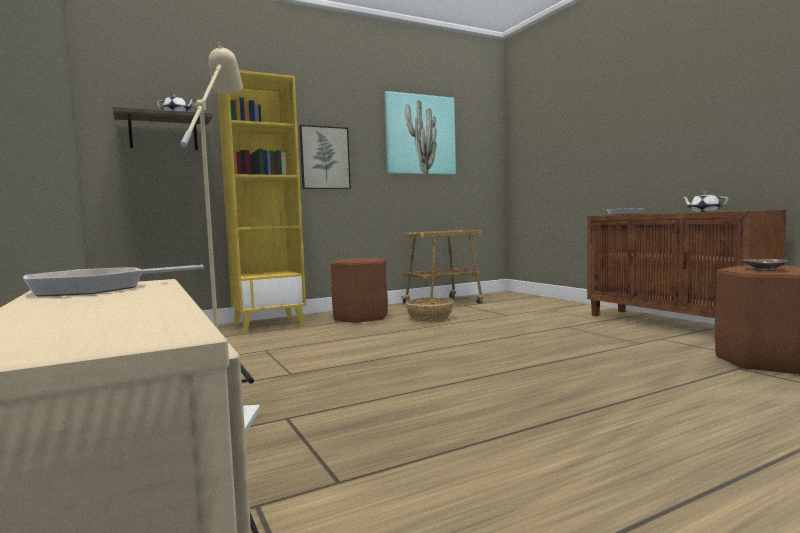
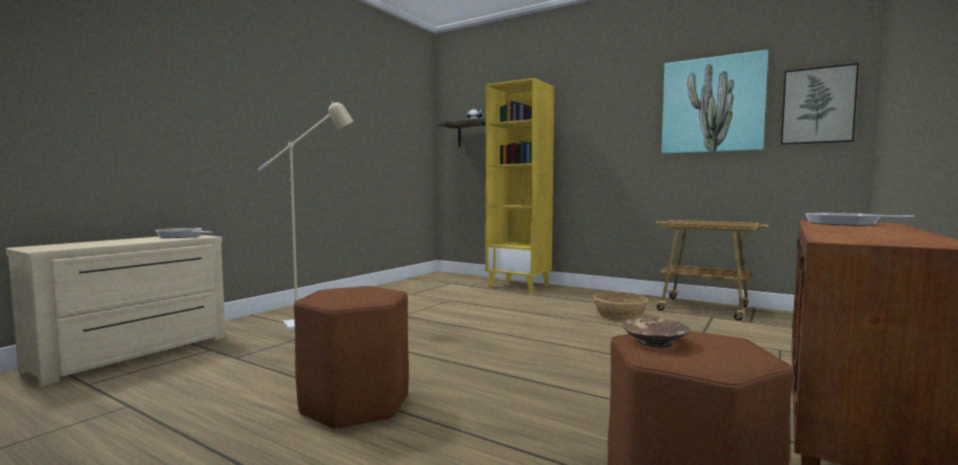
camera: 60 degrees right, 0 degrees up
picture [299,125,351,189] -> picture moved to [781,63,859,145]
brown stool [331,258,388,324] -> brown stool moved to [294,286,409,430]
white teapot [682,191,728,212] -> none

